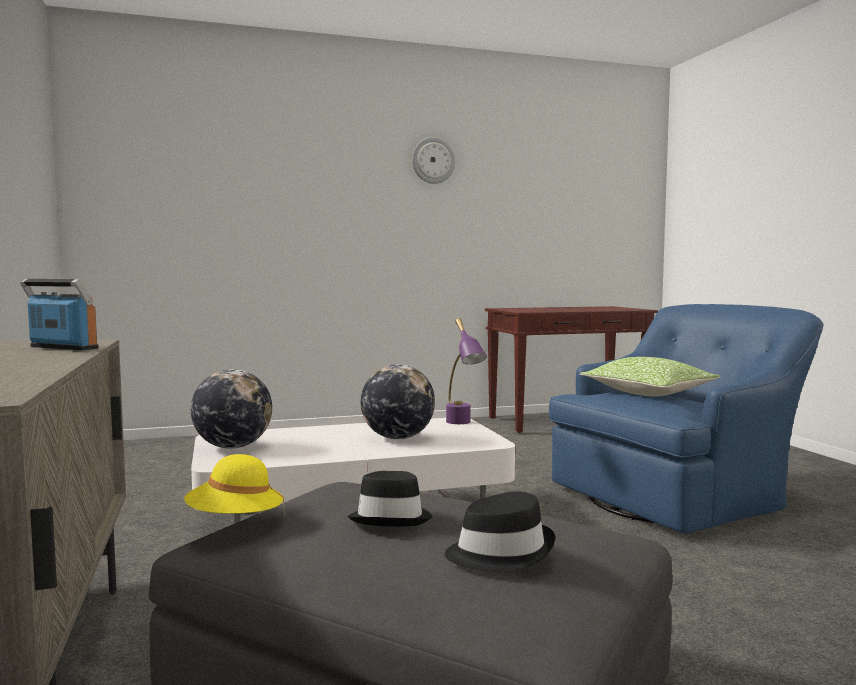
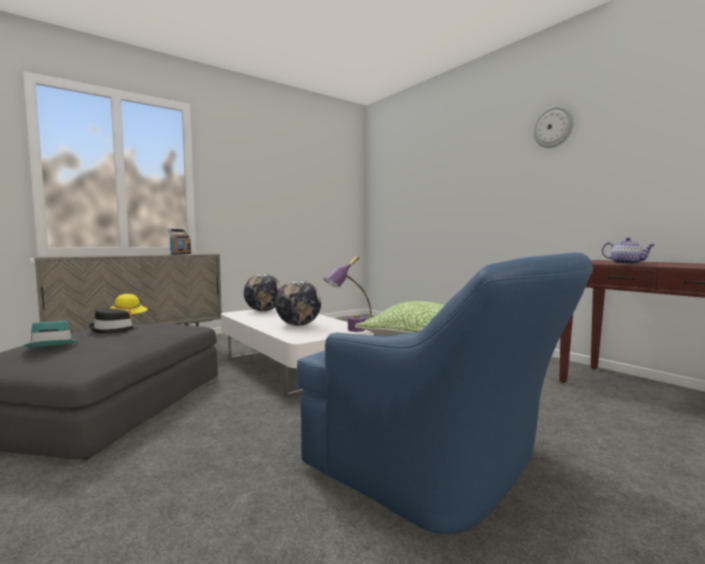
camera: 70 degrees right, 0 degrees up
black hat [445,491,555,572] -> turquoise hat [23,321,78,347]
none -> teapot [602,237,655,264]

